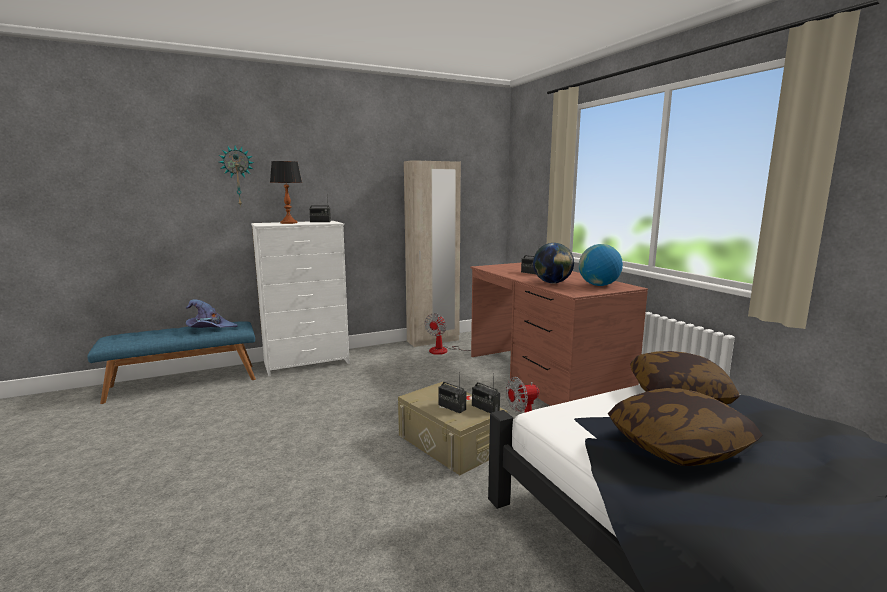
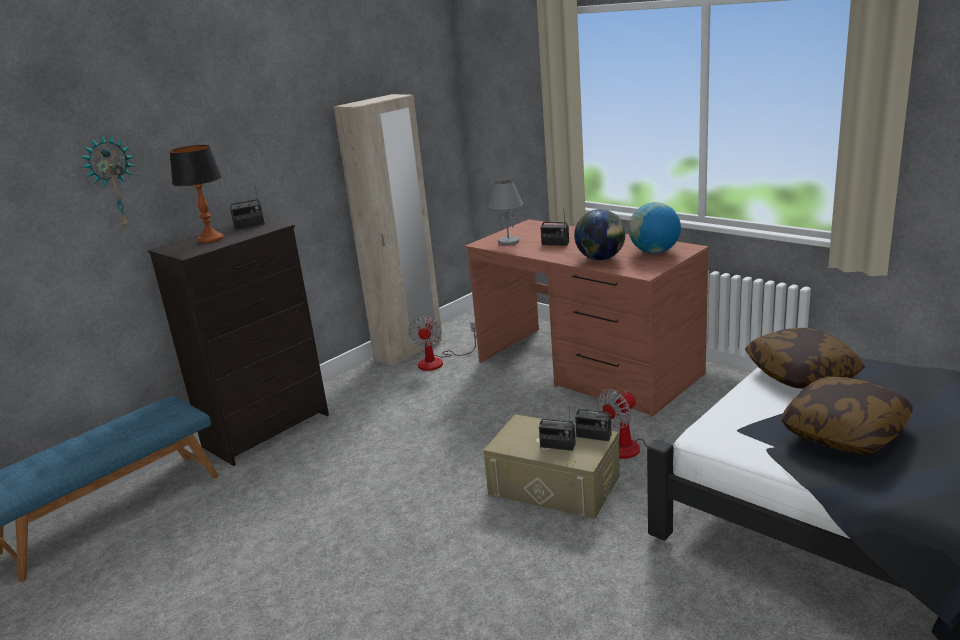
camera: 20 degrees left, 10 degrees up
purple hat [186,299,238,328] -> none
white dresser [251,221,350,376] -> black dresser [148,218,329,466]
none -> grey table lamp [489,180,523,245]

